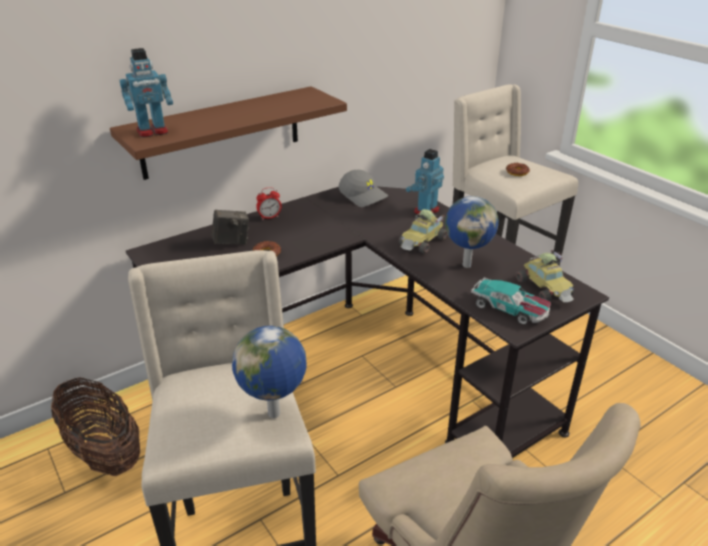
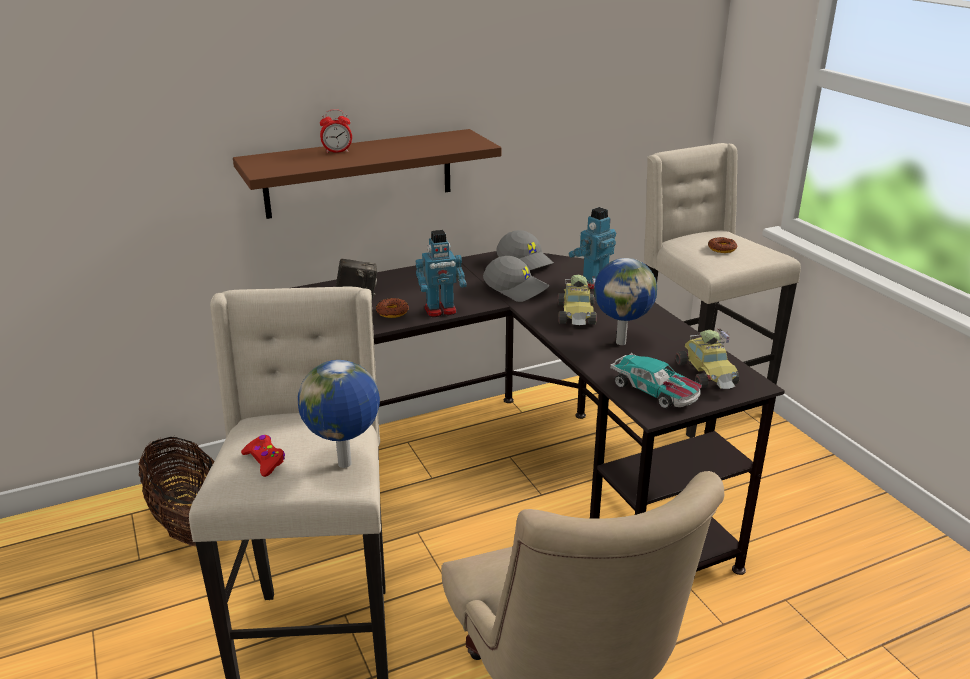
camera: 10 degrees right, 5 degrees down
toy robot [119,48,173,137] -> toy robot moved to [416,230,467,317]
alarm clock [256,187,282,220] -> alarm clock moved to [320,109,352,153]
toy car [399,209,447,254] -> toy car turned 45 degrees counterclockwise [558,275,597,325]
none -> red game controller [241,435,285,477]
none -> grey cap [483,256,549,302]

